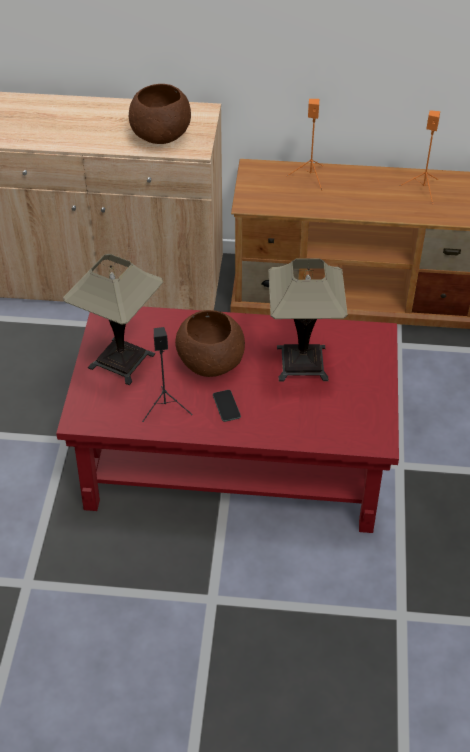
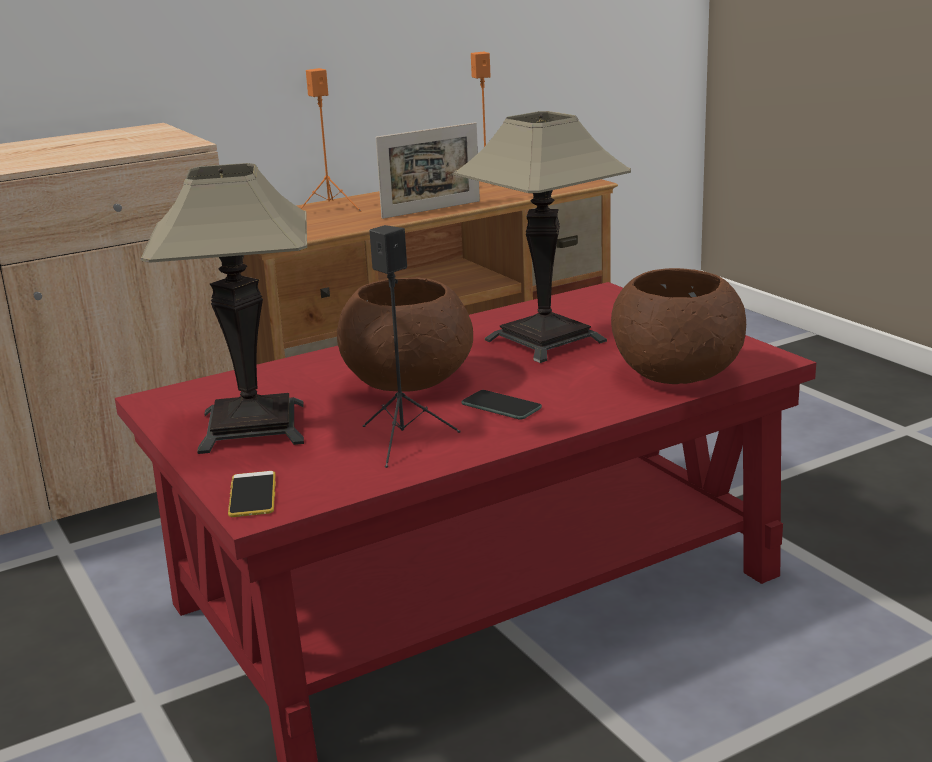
camera: 35 degrees left, 25 degrees down
brown bowl [129,84,191,144] -> brown bowl moved to [611,268,746,384]
none -> phone [228,471,276,517]
none -> picture frame [375,122,480,219]

